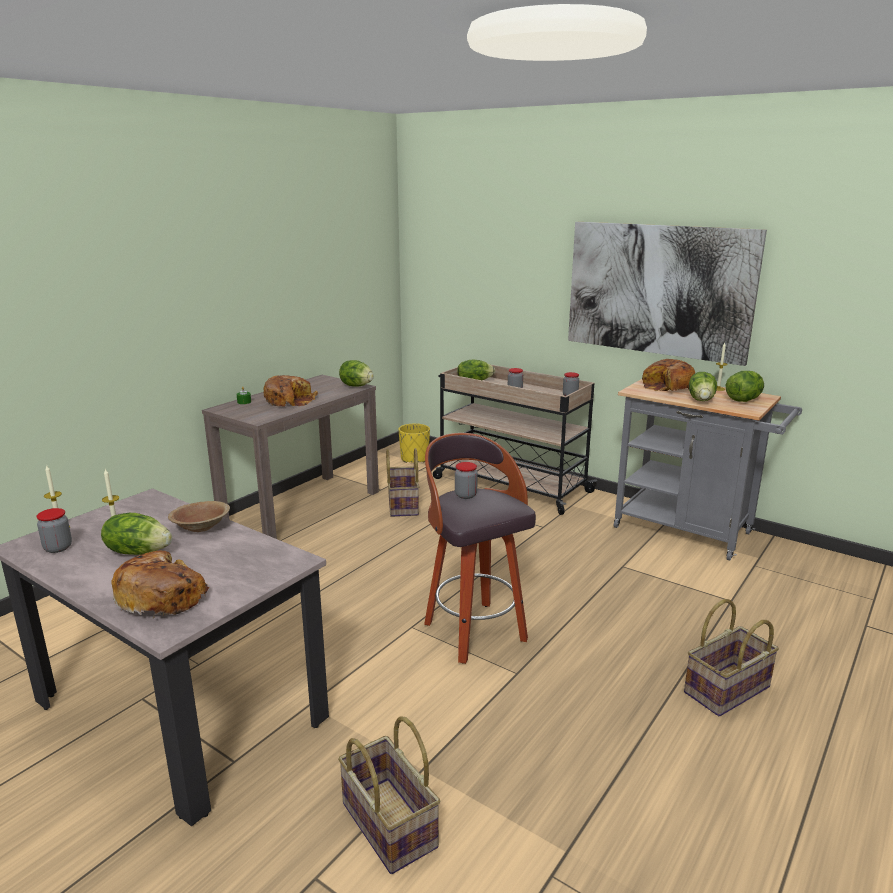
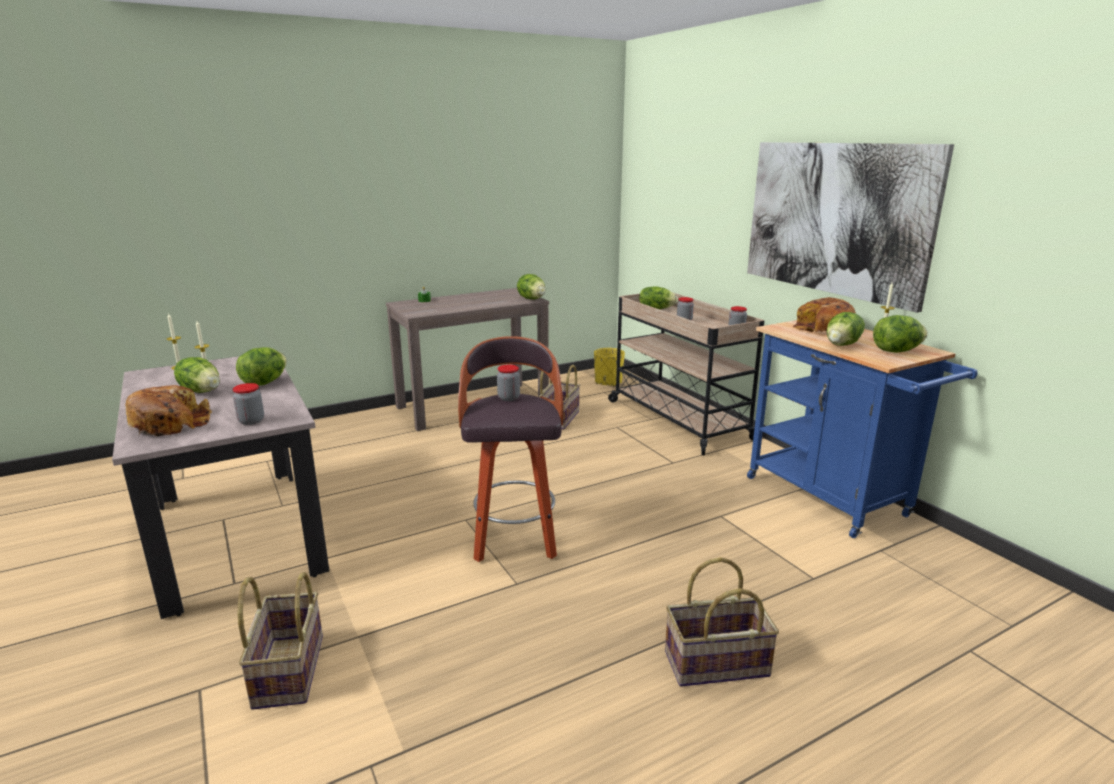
camera: 25 degrees right, 0 degrees up
jar [36,508,72,553] -> jar moved to [233,383,264,425]
brown bowl [168,501,230,532] -> lettuce [236,347,287,385]
bread [264,375,318,407] -> none
grey cart [614,379,802,561] -> blue cart [747,320,978,538]

